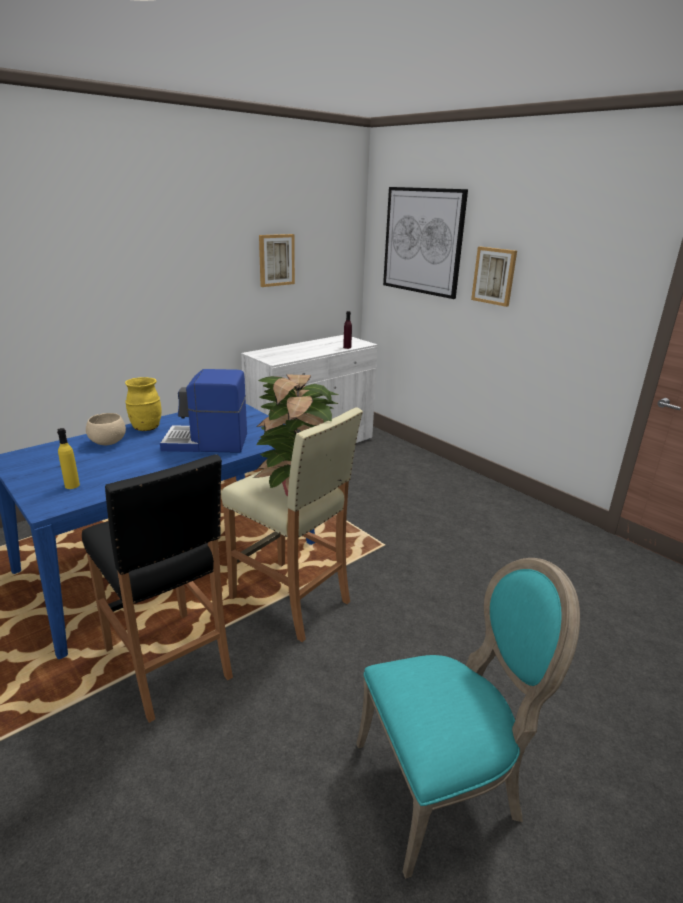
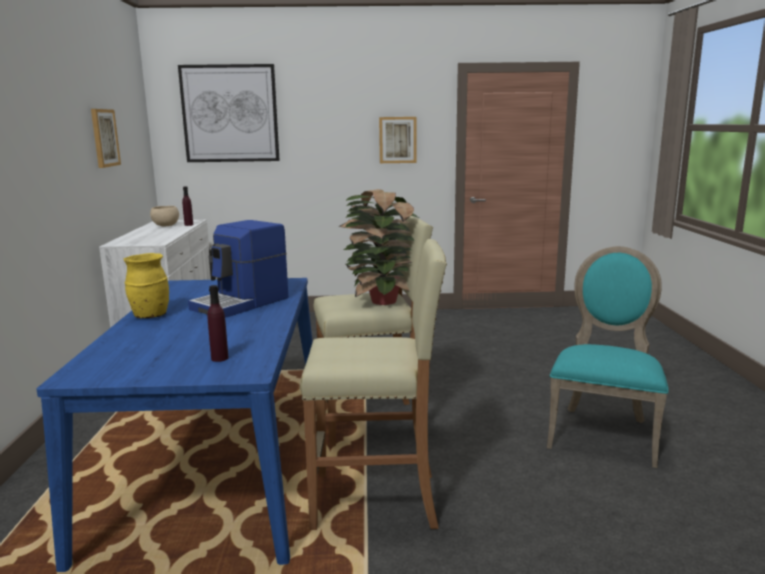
camera: 50 degrees left, 10 degrees down
yellow bottle [57,428,80,489] -> purple bottle [207,285,229,362]
black stool [82,454,233,723] -> beige stool [300,239,447,530]
beige bowl [86,413,126,445] -> beige bowl moved to [150,206,179,226]
picture [471,246,517,307] -> picture moved to [379,117,416,163]

